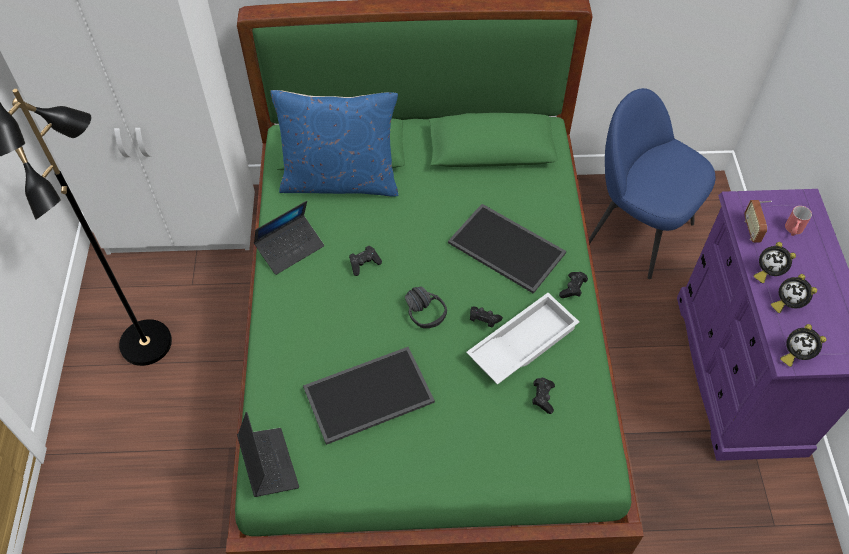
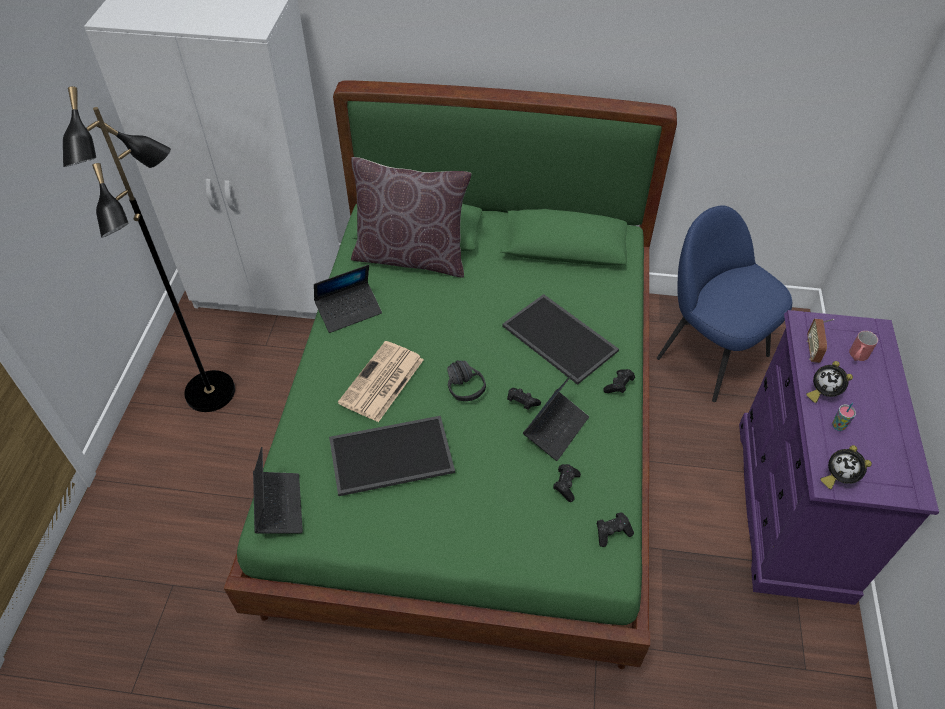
camera: 10 degrees right, 5 degrees down
blue pillow [270,90,398,197] -> brown pillow [351,157,472,277]
black game controller [349,246,382,276] -> black game controller moved to [596,513,634,547]
white tray [466,293,579,385] -> laptop [523,373,589,461]
alarm clock [771,274,817,313] -> cup [832,403,856,431]
none -> newspaper [338,341,424,422]

